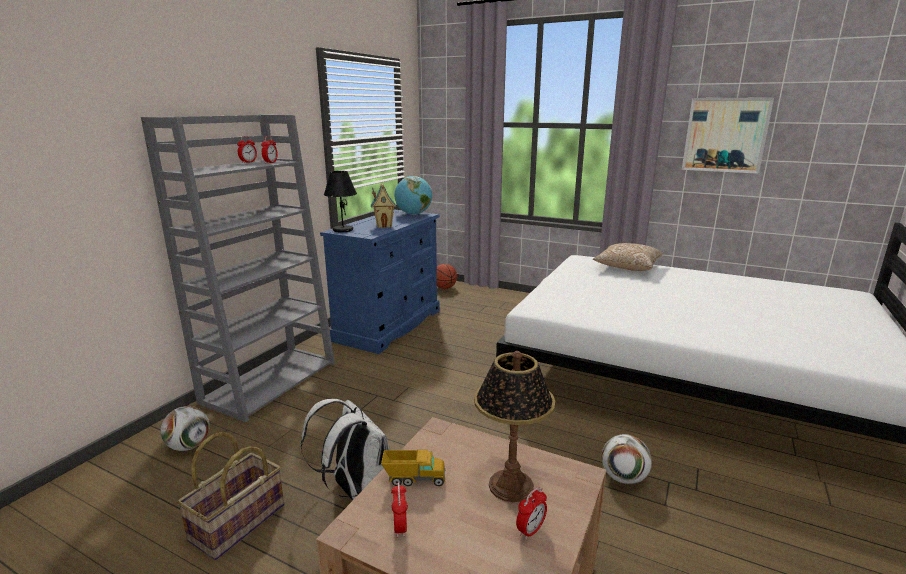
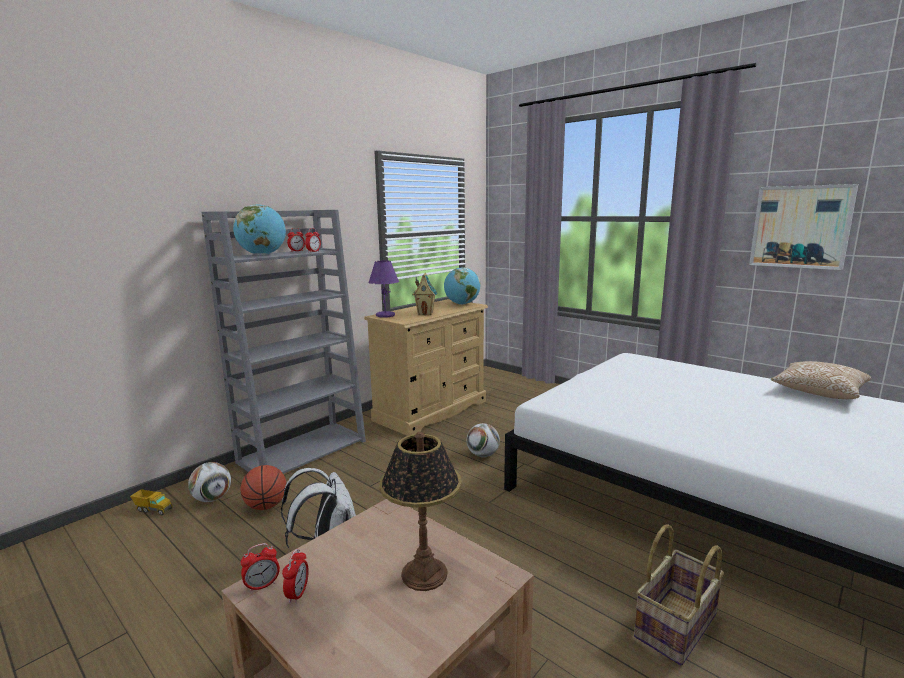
camera: 15 degrees right, 5 degrees down
basket [177,432,284,560] -> basket moved to [634,524,724,666]
blue dresser [320,209,440,354] -> beige dresser [364,299,488,436]
black table lamp [324,171,357,233] -> purple table lamp [368,260,399,318]
toy truck [381,450,446,486] -> toy truck moved to [130,490,173,515]
basketball [437,264,457,289] -> basketball moved to [241,465,287,510]
alarm clock [516,487,547,540] -> alarm clock moved to [240,543,280,593]
pillow [593,243,663,271] -> pillow moved to [771,361,871,399]
football [602,434,652,484] -> football moved to [466,423,500,457]
none -> globe [233,204,286,255]

